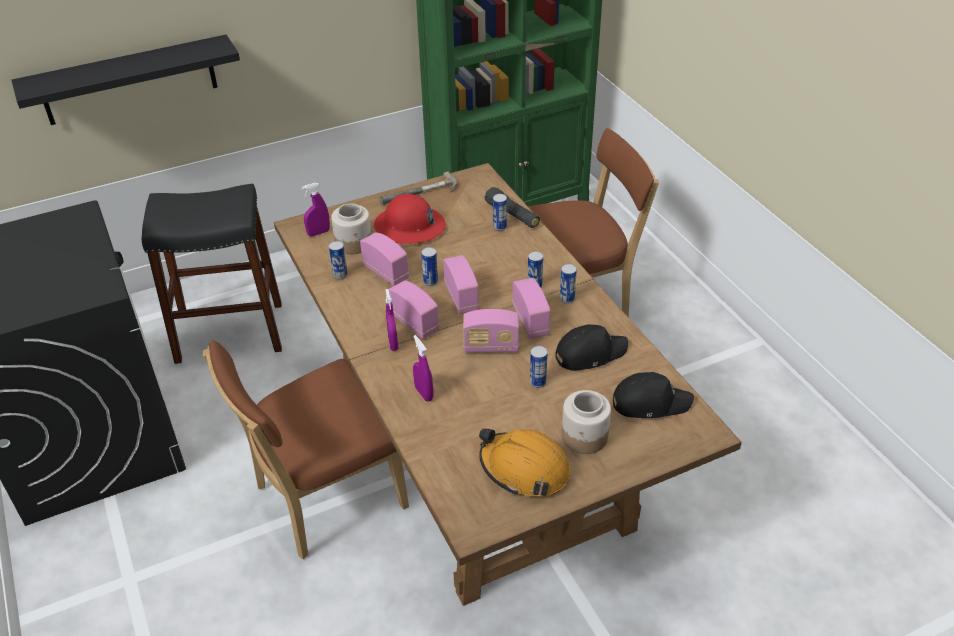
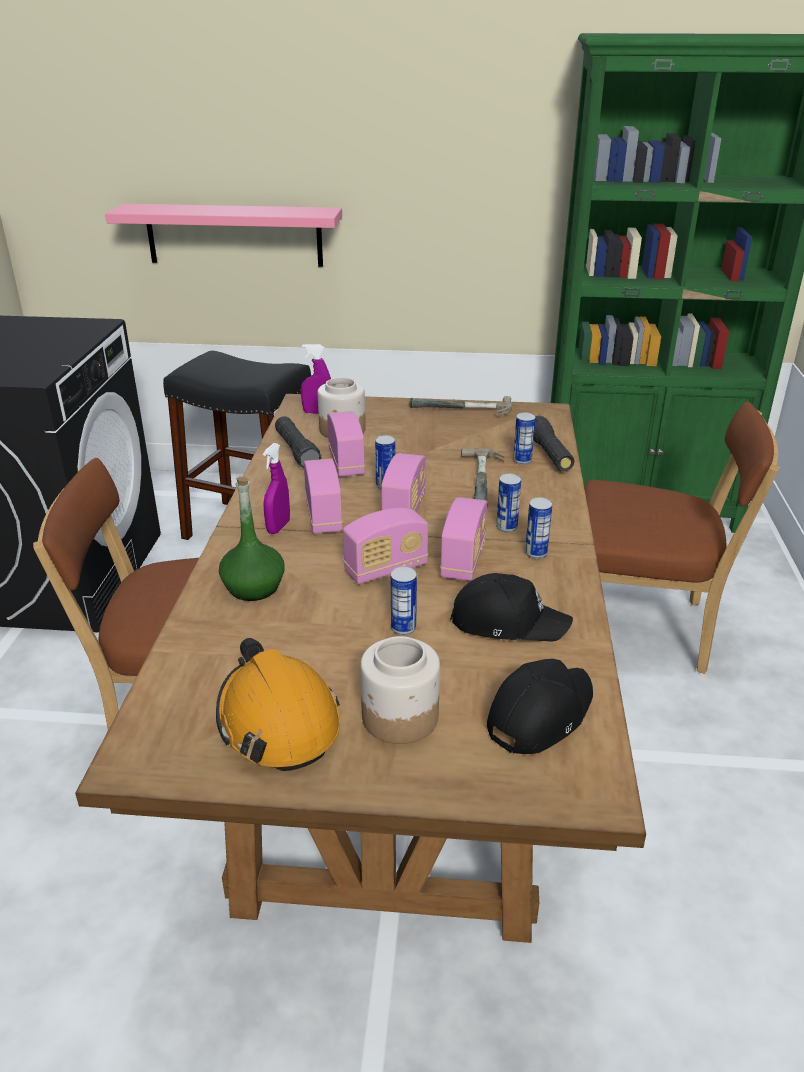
camera: 30 degrees right, 10 degrees down
black shelf [11,35,240,125] -> pink shelf [105,204,342,267]
can [329,241,348,280] -> black flashlight [275,416,321,468]
red hard hat [374,194,446,244] -> none
purple spray bottle [413,335,434,402] -> green bottle [219,477,285,601]
radio [463,309,519,352] -> radio turned 60 degrees counterclockwise [343,508,428,584]
black cap [613,372,694,418] -> black cap turned 75 degrees counterclockwise [487,659,593,754]
none -> hammer [461,448,504,507]

